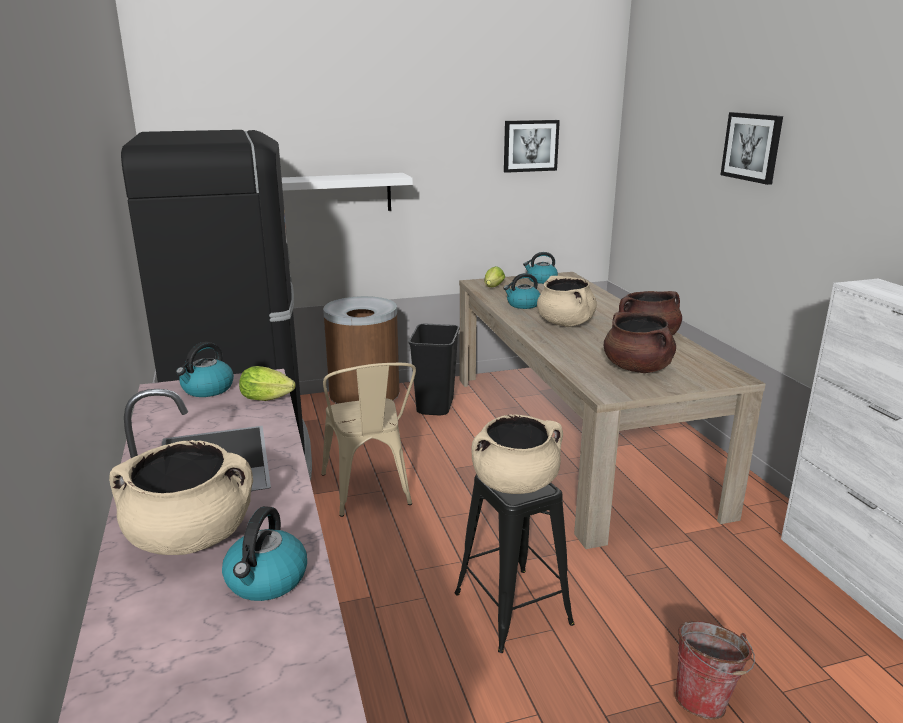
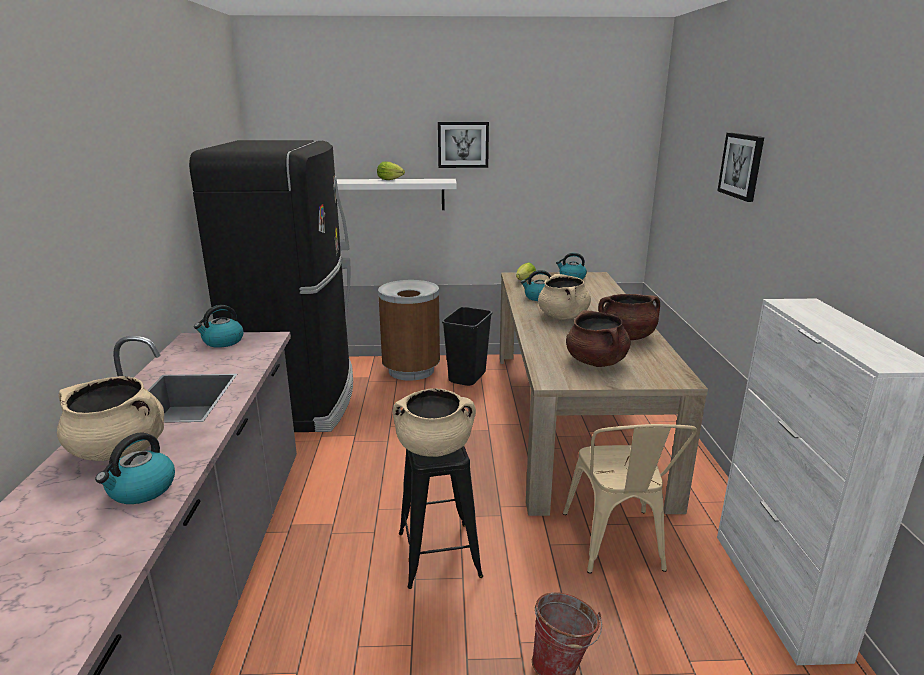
camera: 15 degrees right, 0 degrees up
lettuce [239,366,296,401] -> lettuce moved to [377,161,405,180]
beige chair [321,363,416,517] -> beige chair moved to [563,424,697,574]
picture [504,120,560,173] -> picture moved to [438,122,489,168]

